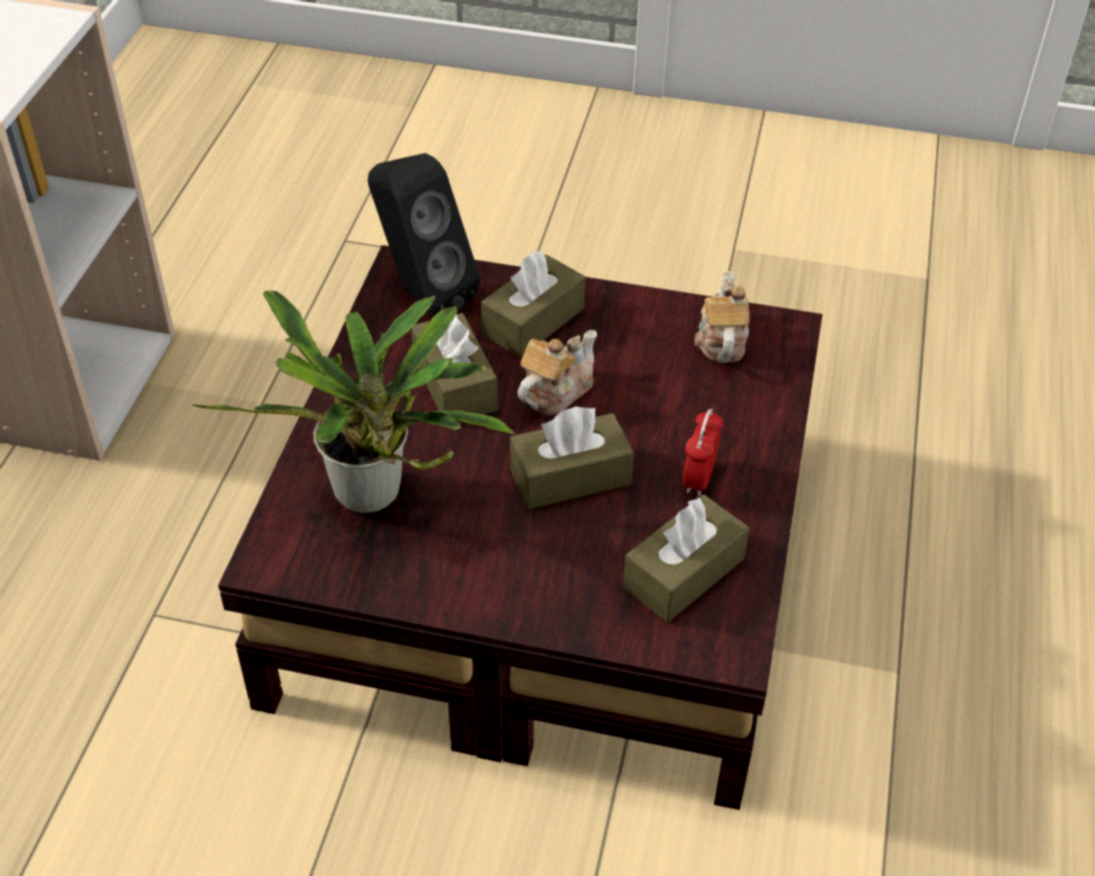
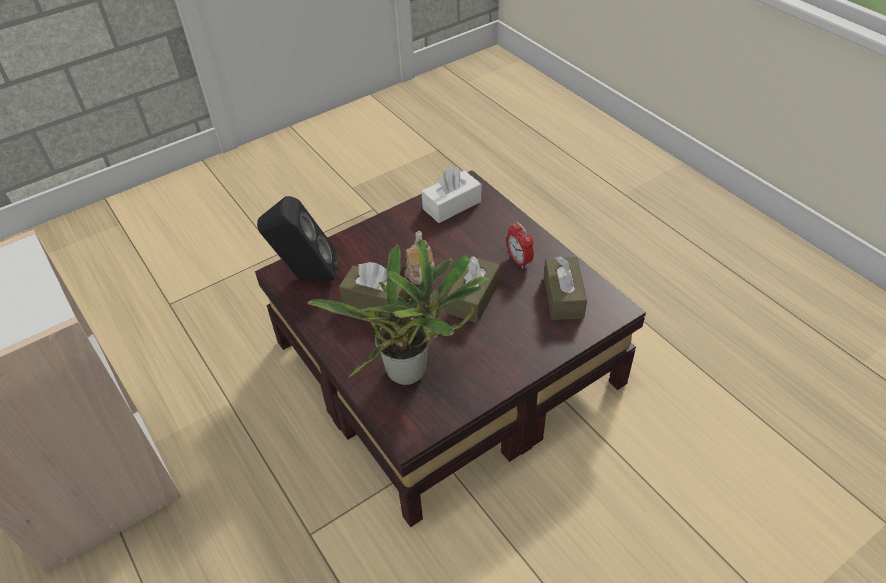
camera: 45 degrees left, 0 degrees up
brown tissue box [481,251,585,358] -> none
teapot [694,271,750,363] -> white tissue box [421,167,481,223]

